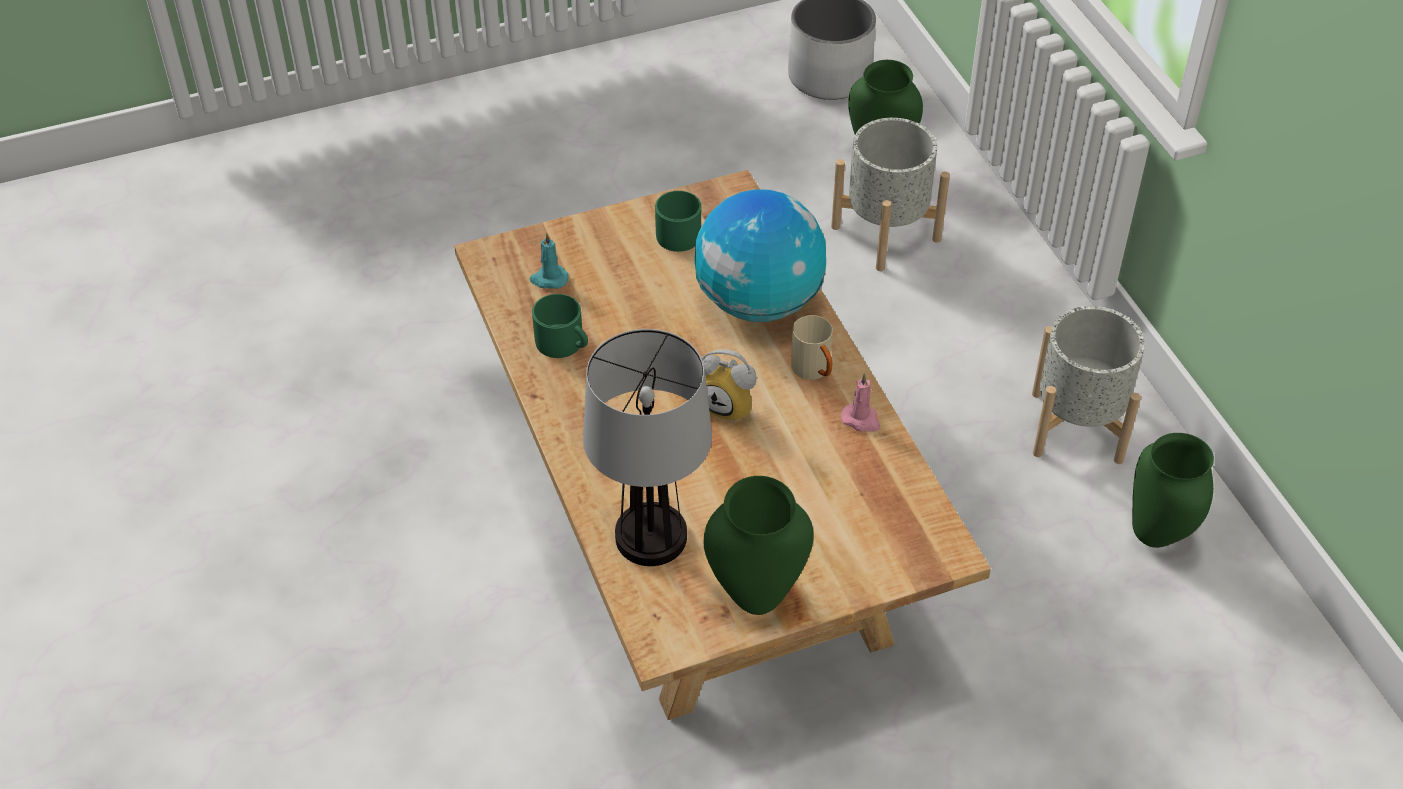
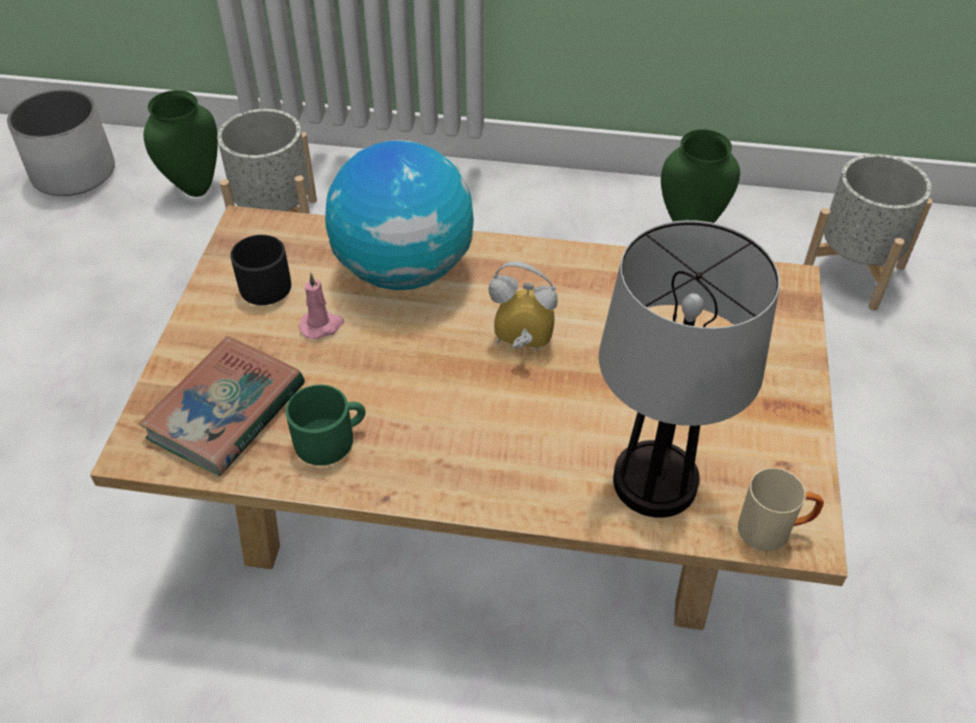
camera: 60 degrees left, 0 degrees up
turquoise candle [530,233,569,289] -> book [139,336,305,476]
green mug [655,191,701,252] -> black mug [230,235,291,305]
alarm clock [701,349,757,423] -> alarm clock turned 135 degrees counterclockwise [488,261,558,351]
green vase [704,476,814,615] -> none
beige mug [791,315,833,380] -> beige mug moved to [738,468,824,551]
pink candle [841,373,880,432] -> pink candle moved to [299,273,344,339]
grey planter [1032,306,1145,464] -> grey planter moved to [804,154,933,311]

